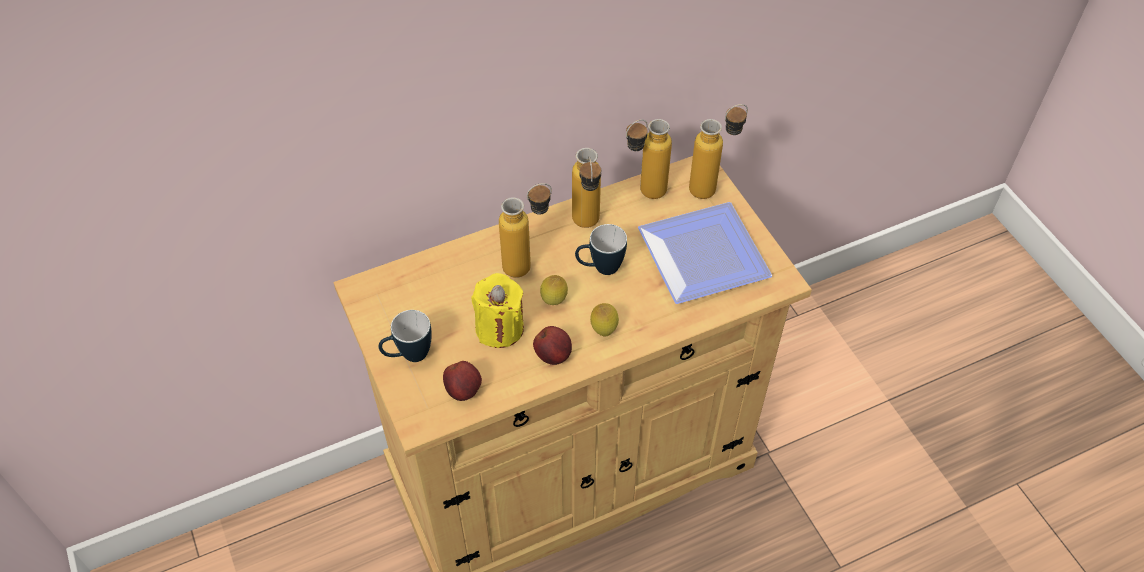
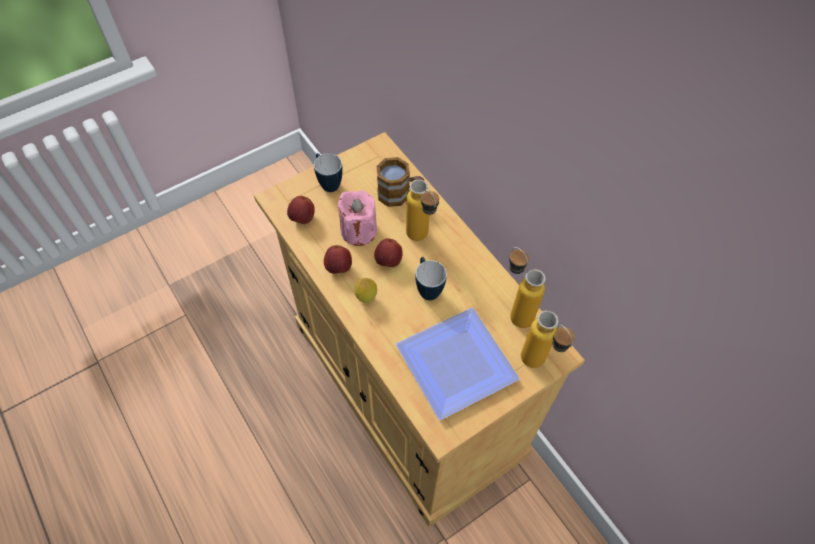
camera: 80 degrees right, 5 degrees up
yellow candle [471,273,524,348] -> pink candle [338,190,377,246]
lemon [540,275,568,305] -> apple [374,238,403,267]
bottle [572,148,601,228] -> none
none -> mug [377,157,424,207]

